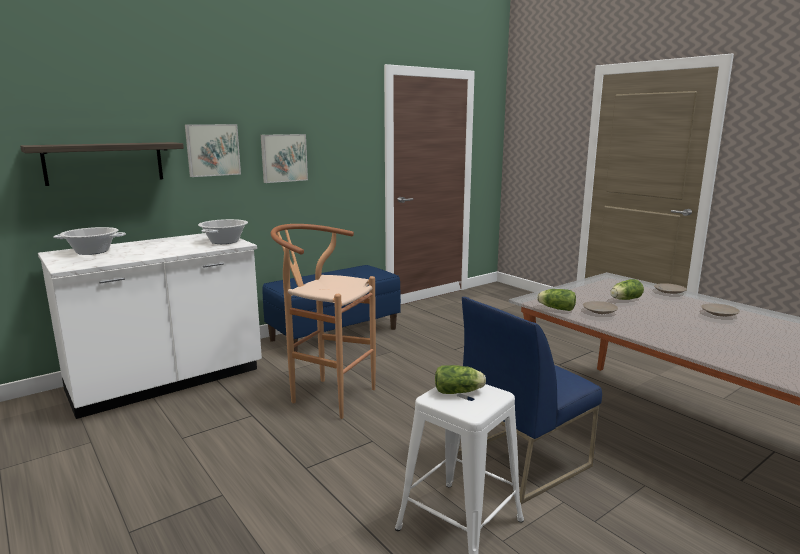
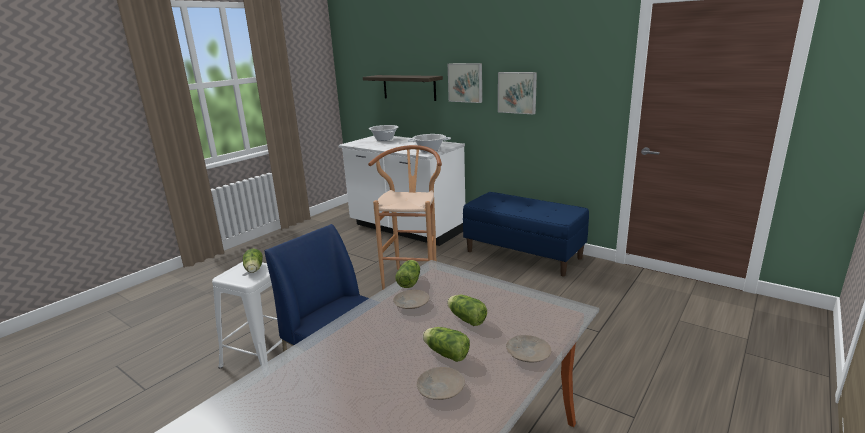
camera: 75 degrees right, 5 degrees up
none -> lettuce [423,327,470,362]

